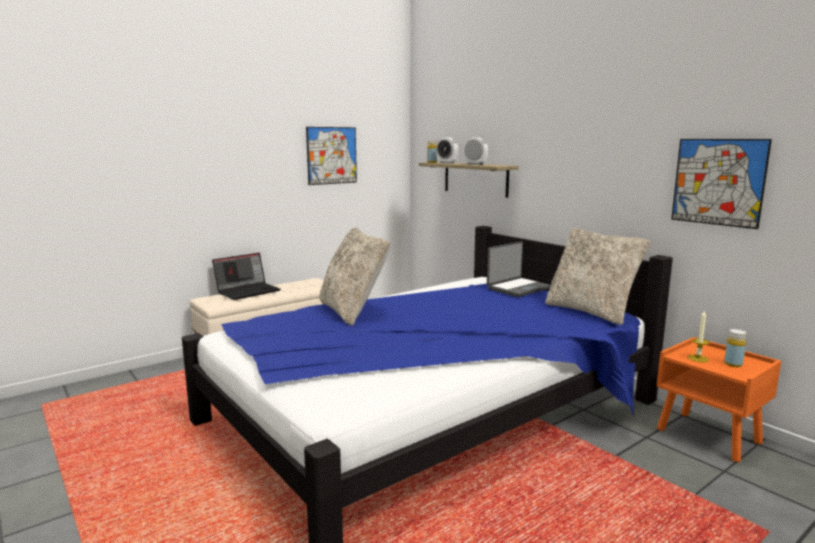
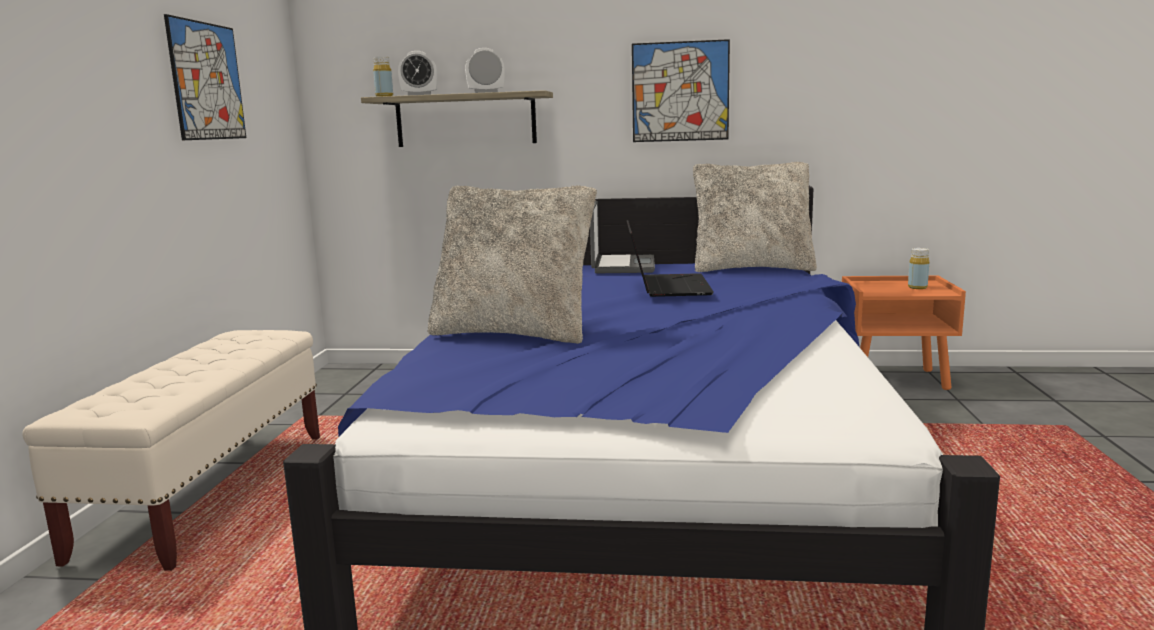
camera: 45 degrees left, 0 degrees up
laptop [212,253,281,300] -> laptop moved to [627,220,714,297]
picture [671,139,772,229] -> picture moved to [632,39,730,142]
candle [688,310,710,362] -> none

